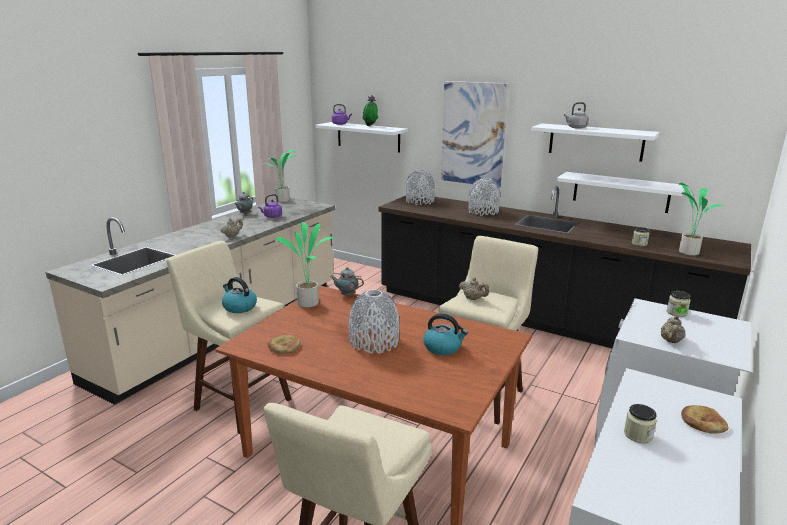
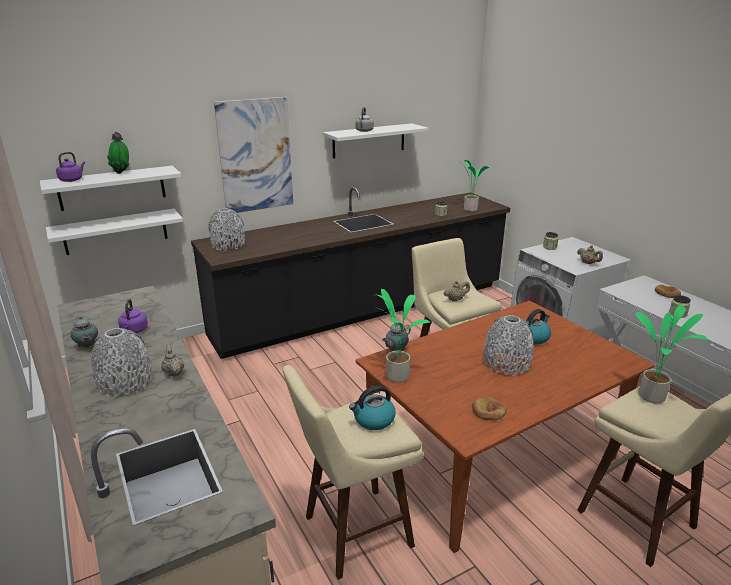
camera: 60 degrees left, 5 degrees up
potted plant [265,150,294,202] -> potted plant moved to [635,305,708,403]
grey vase [468,178,501,216] -> grey vase moved to [91,328,152,397]
white shelf [557,172,684,213] -> white shelf moved to [46,209,183,255]

